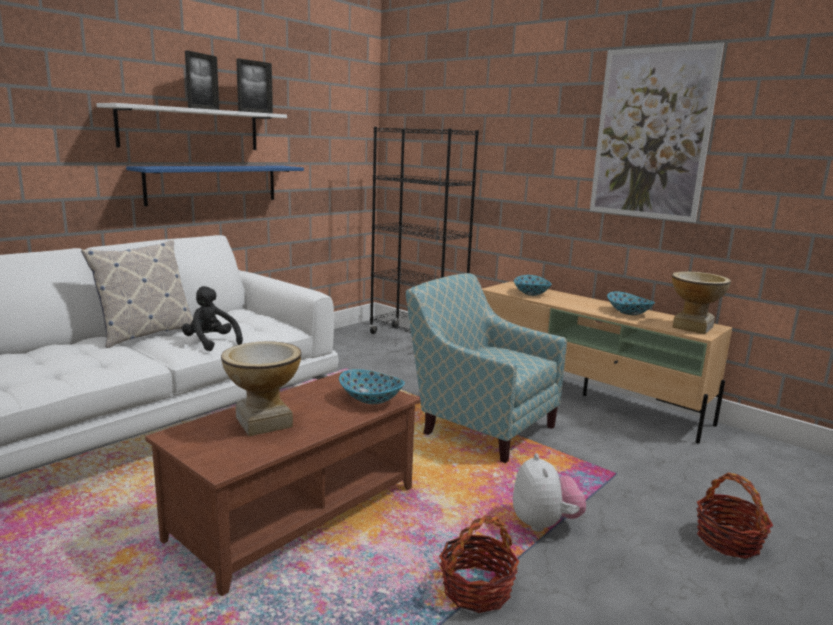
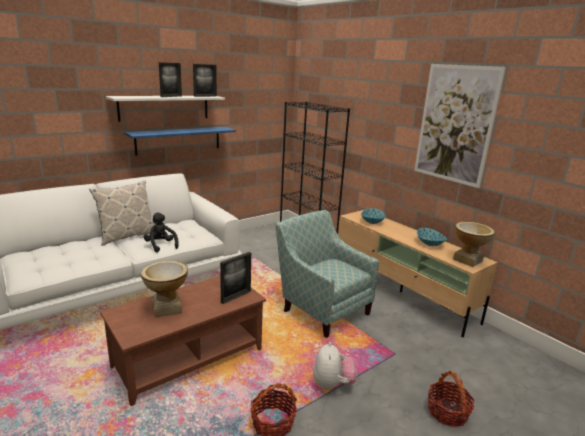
camera: 10 degrees right, 5 degrees up
bowl [339,369,405,404] -> picture frame [220,252,251,304]

